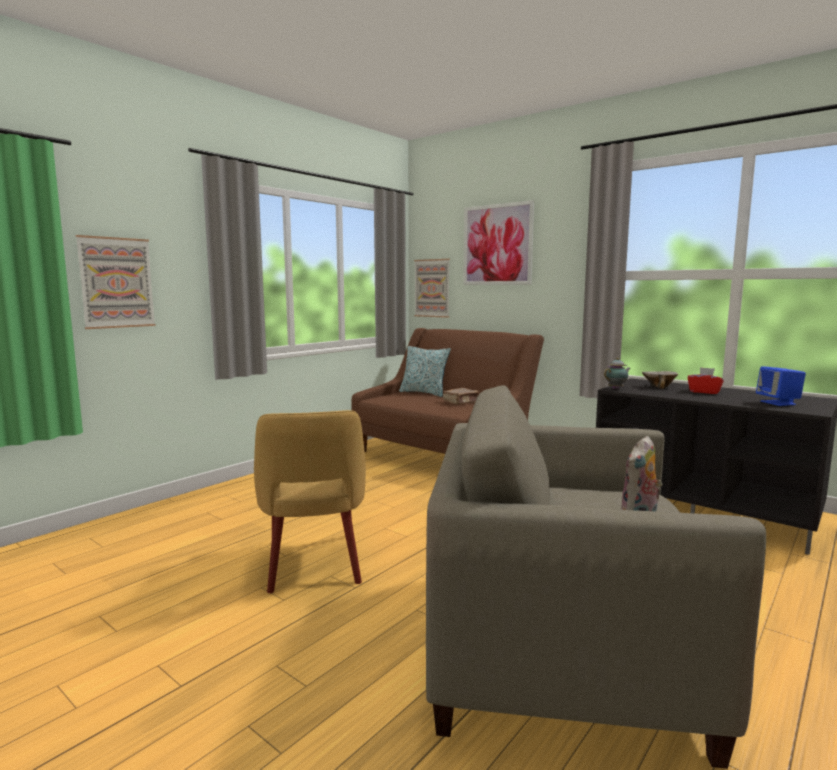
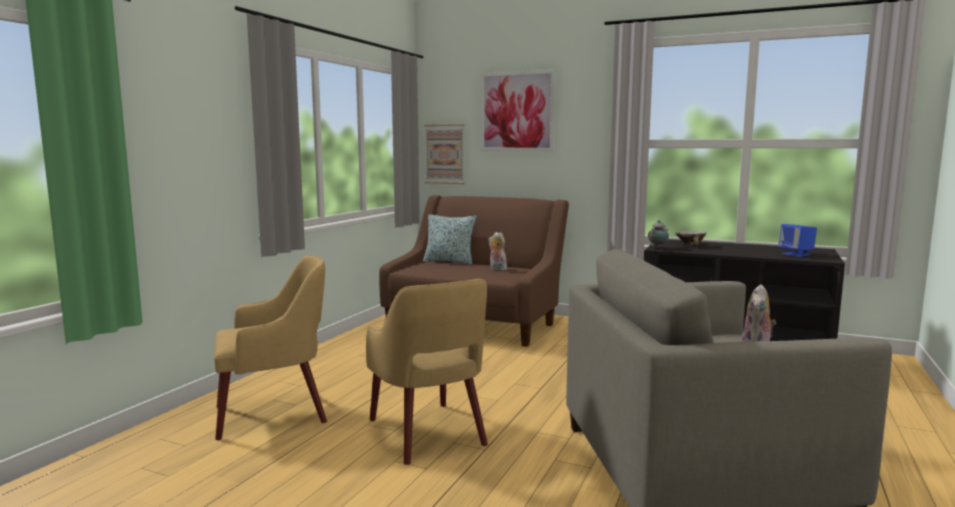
camera: 15 degrees left, 0 degrees up
picture [76,235,156,329] -> none
brown book [443,388,479,404] -> plush toy [489,232,507,271]
red tissue box [688,367,724,394] -> none
none -> yellow armchair [214,255,327,440]

